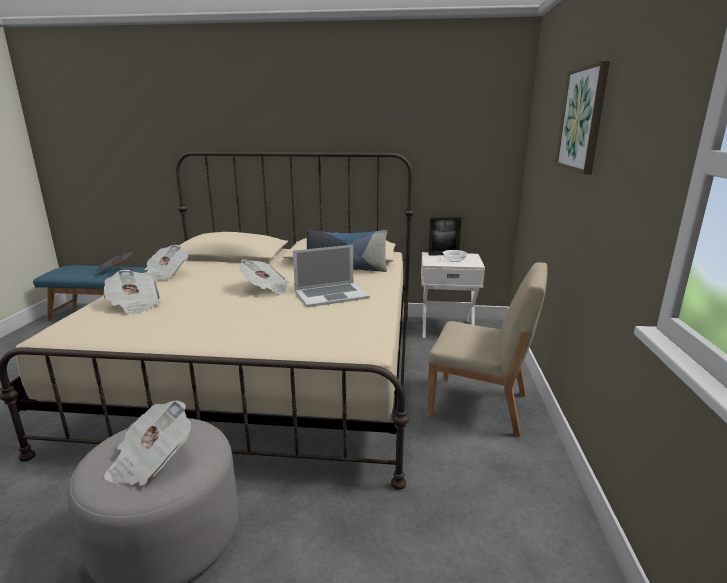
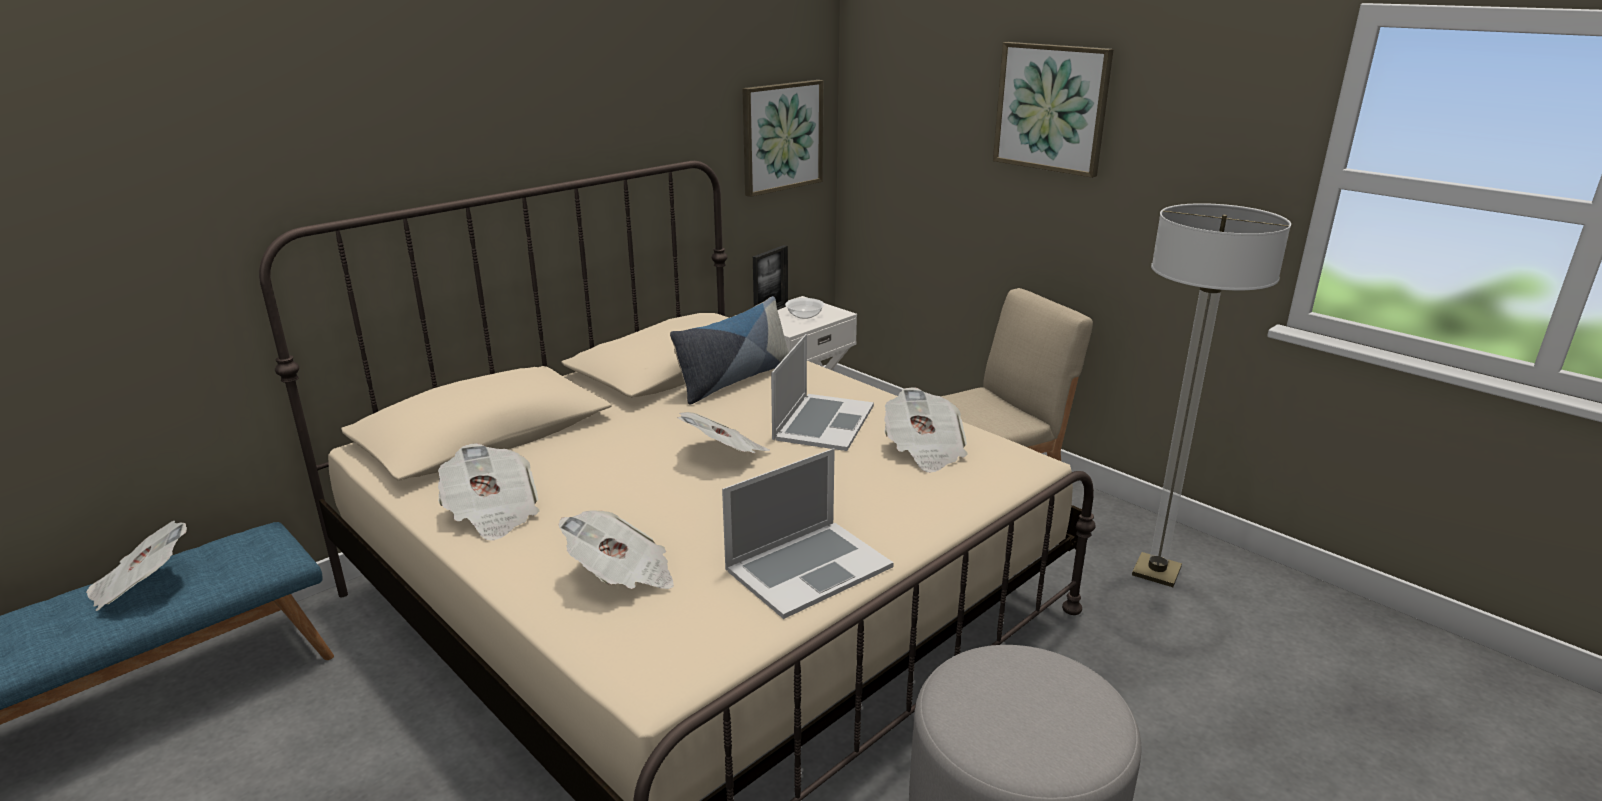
camera: 50 degrees left, 5 degrees up
newspaper [104,400,191,486] -> newspaper moved to [884,387,968,473]
none -> laptop [722,448,894,619]
none -> picture [742,80,823,197]
none -> floor lamp [1132,203,1291,587]

